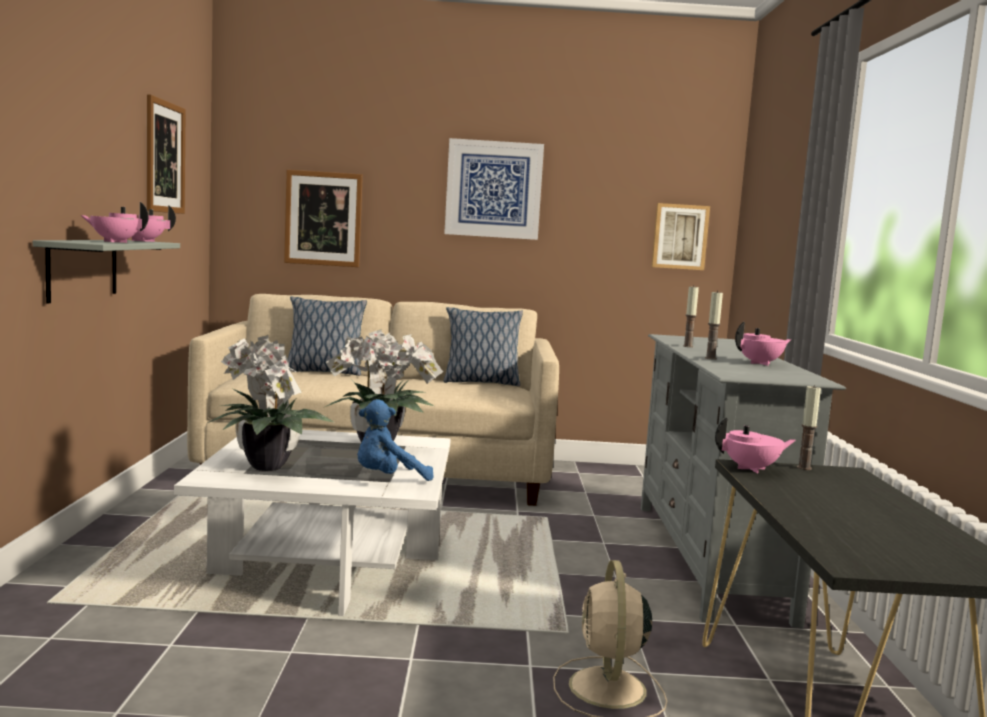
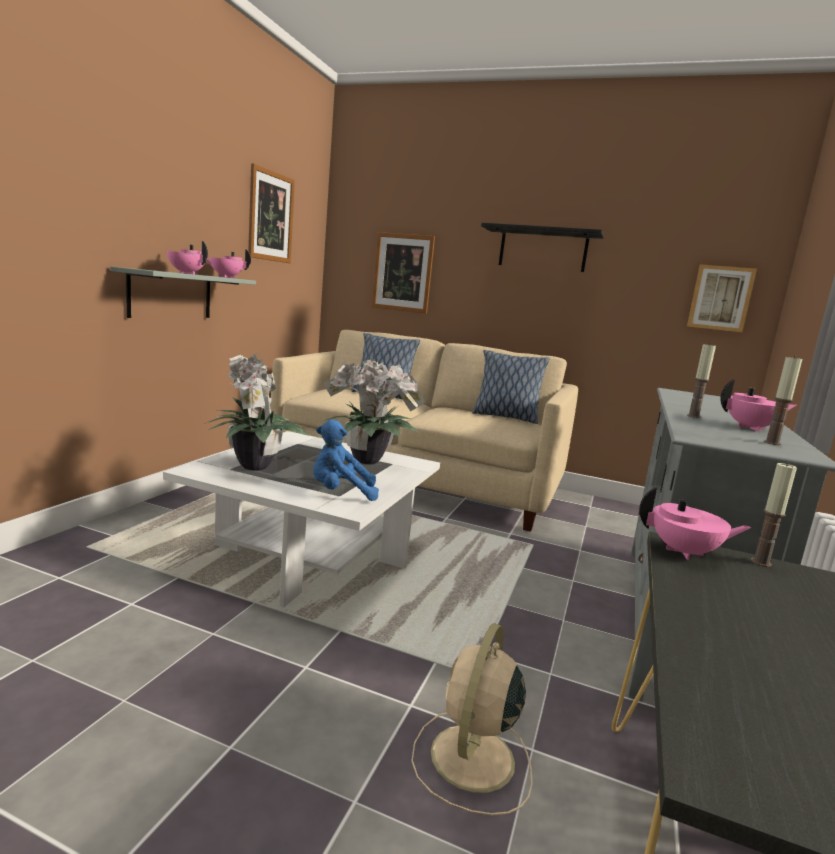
camera: 20 degrees right, 5 degrees up
picture [444,138,544,240] -> black shelf [481,223,604,272]
candle [683,287,699,347] -> candle moved to [764,355,802,445]

